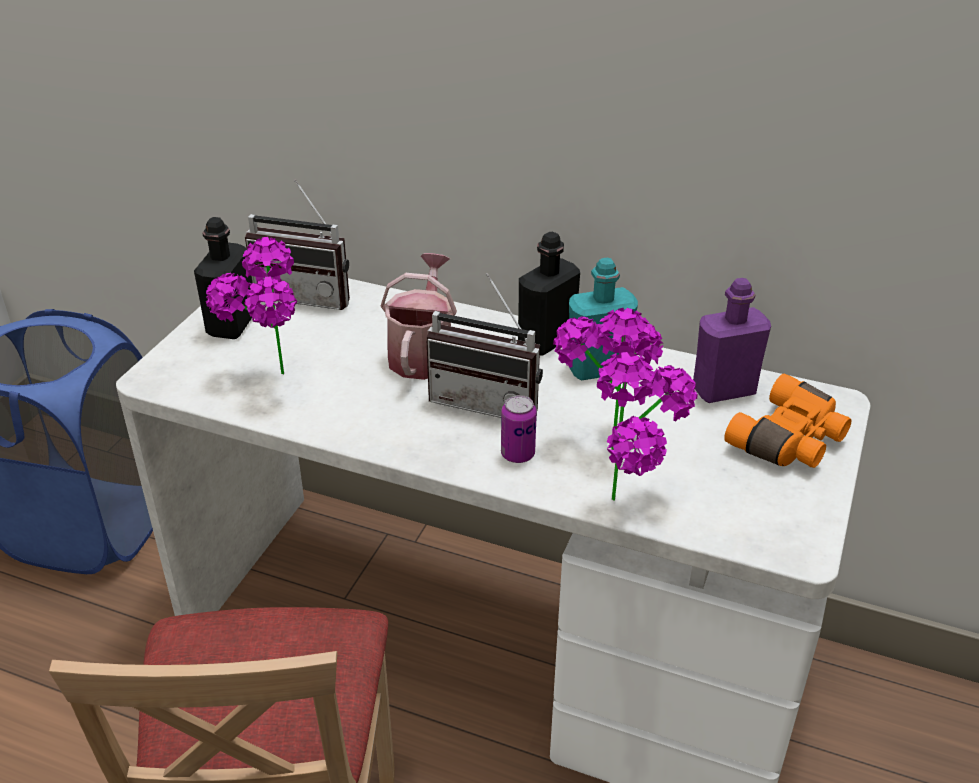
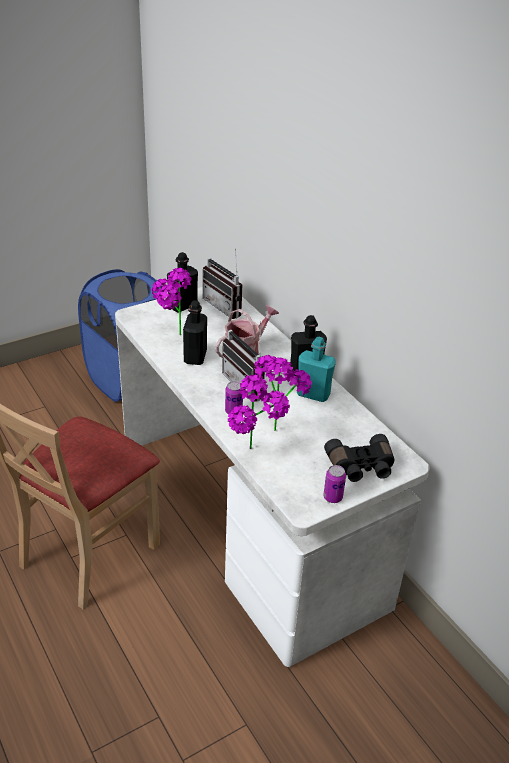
camera: 35 degrees right, 0 degrees up
purple bottle [693,278,771,403] -> none
orange binoculars [724,374,851,468] -> black binoculars [324,434,394,482]
none -> black bottle [183,300,207,365]
none -> can [323,465,346,503]

